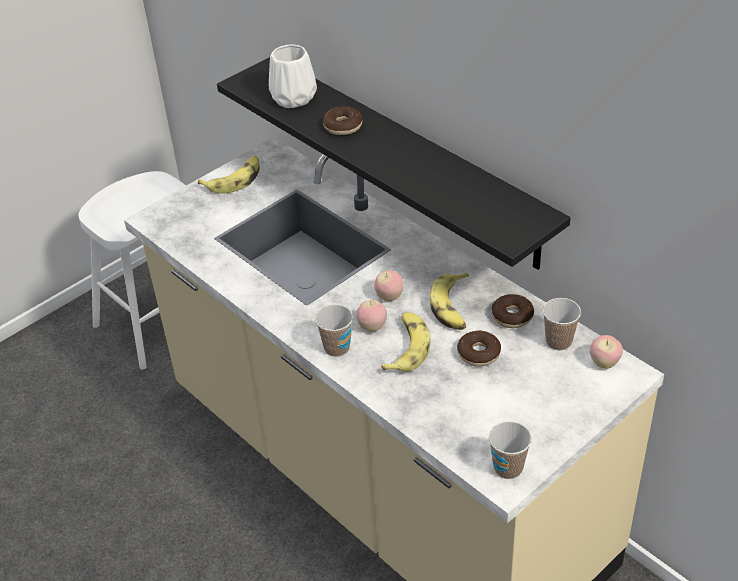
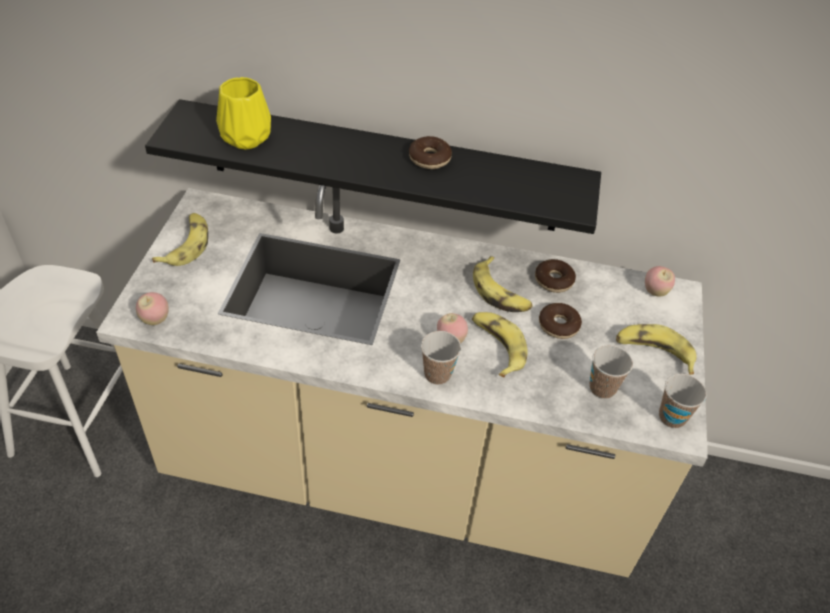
camera: 40 degrees left, 5 degrees up
white vase [269,44,317,108] -> yellow vase [216,77,271,149]
donut [323,106,362,135] -> donut moved to [409,136,452,169]
apple [374,270,404,301] -> apple moved to [136,292,169,325]
cup [543,298,581,350] -> cup moved to [590,345,633,399]
none -> banana [616,324,697,375]

